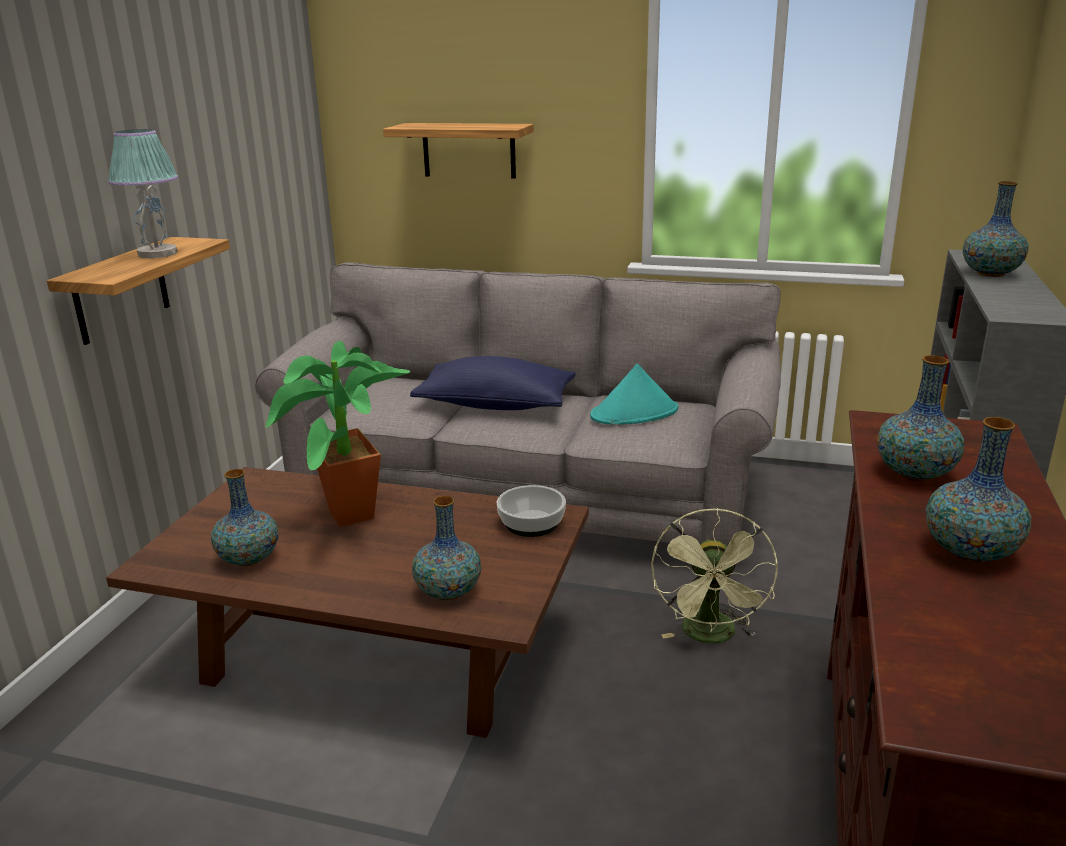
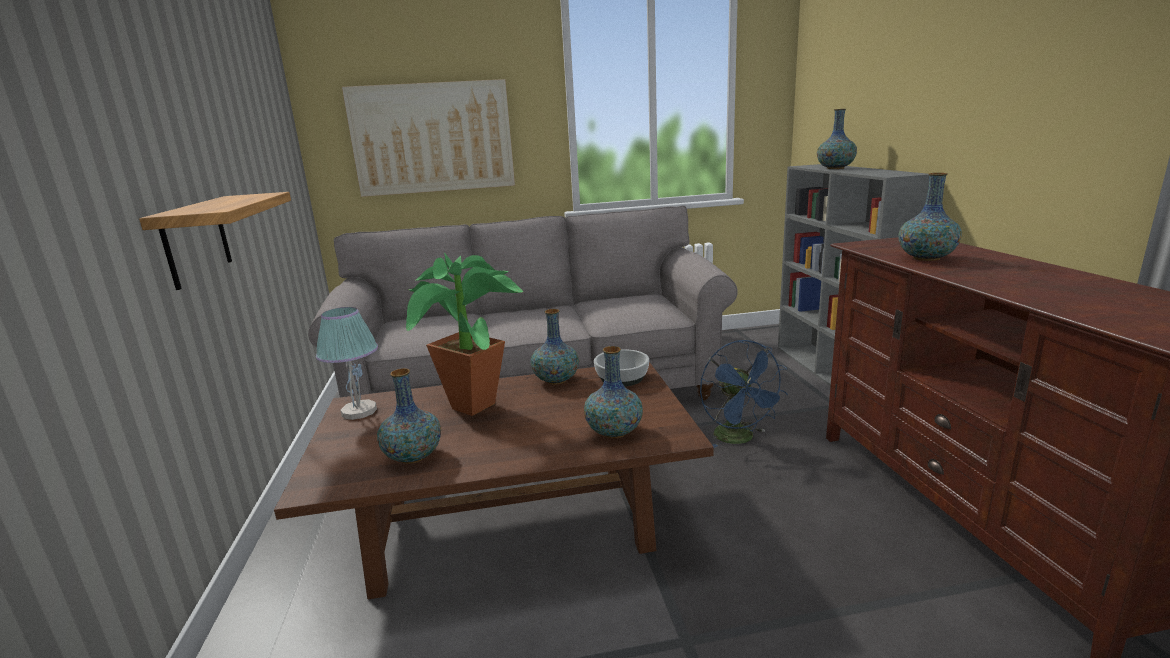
camera: 25 degrees left, 5 degrees down
table lamp [108,129,178,259] -> table lamp moved to [316,307,378,420]
shelf [383,123,534,179] -> picture [342,79,515,197]
blue pillow [410,356,576,410] -> none
turquoise hat [590,364,678,425] -> none
green fan [651,508,778,644] -> blue fan [700,340,788,448]
vase [926,417,1032,563] -> vase moved to [531,309,579,385]

